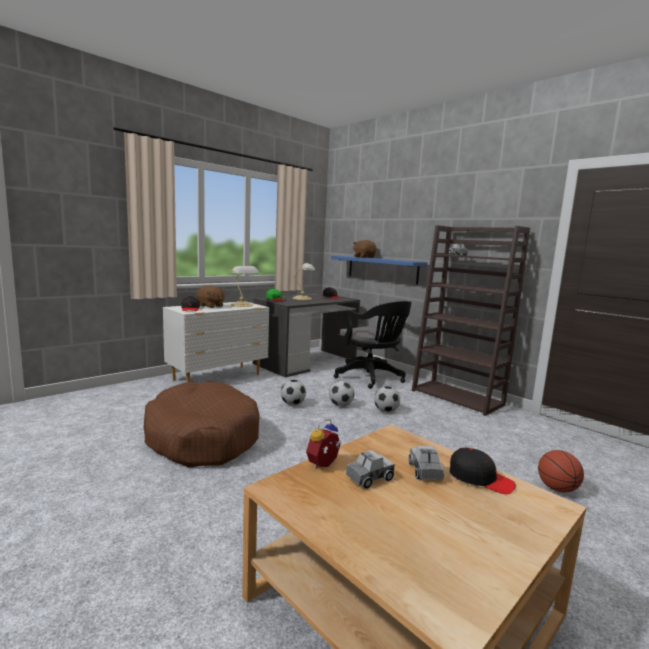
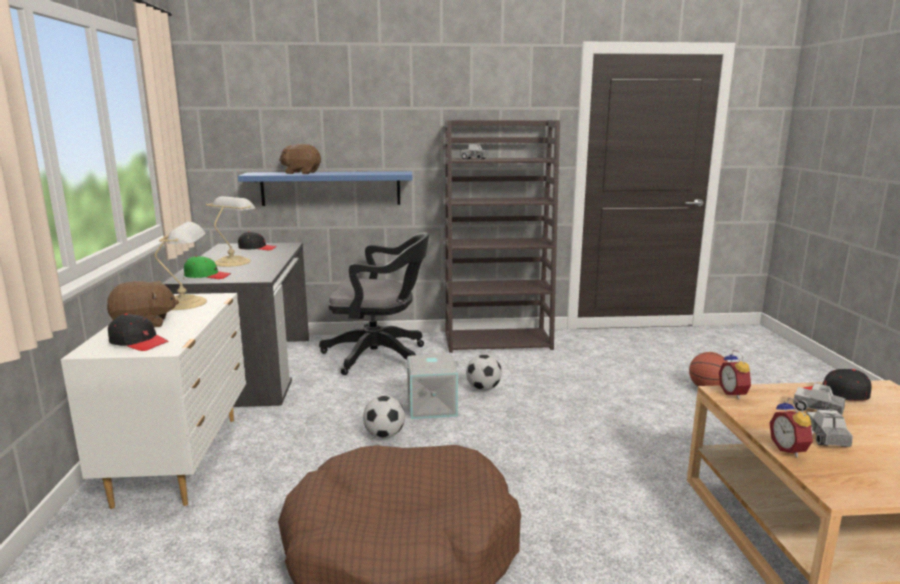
camera: 50 degrees left, 5 degrees up
football [329,381,354,406] -> grey storage box [405,354,459,419]
black cap [450,448,516,494] -> black cap turned 150 degrees counterclockwise [803,369,871,401]
none -> alarm clock [719,350,753,399]

